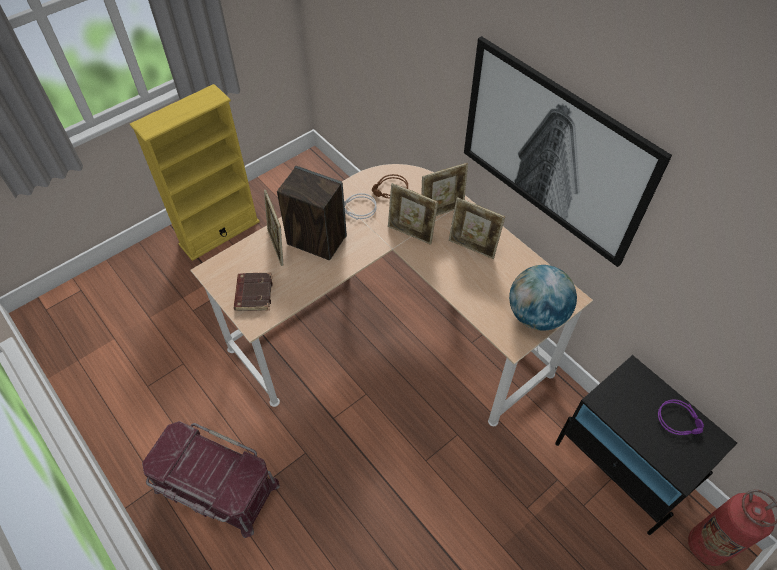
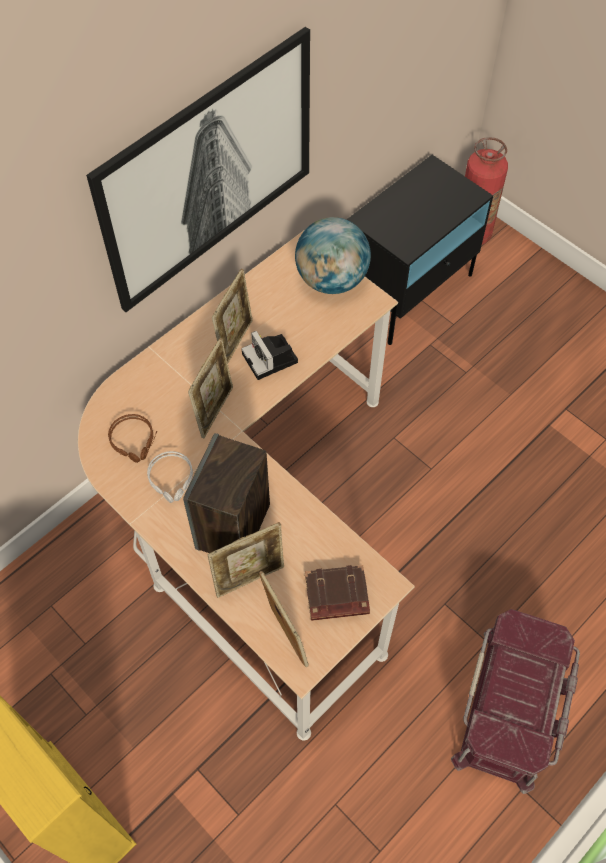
camera: 95 degrees left, 5 degrees up
picture frame [421,163,468,216] -> picture frame moved to [259,571,309,667]
purple headphones [658,399,704,435] -> none
none -> camera [241,331,298,380]

